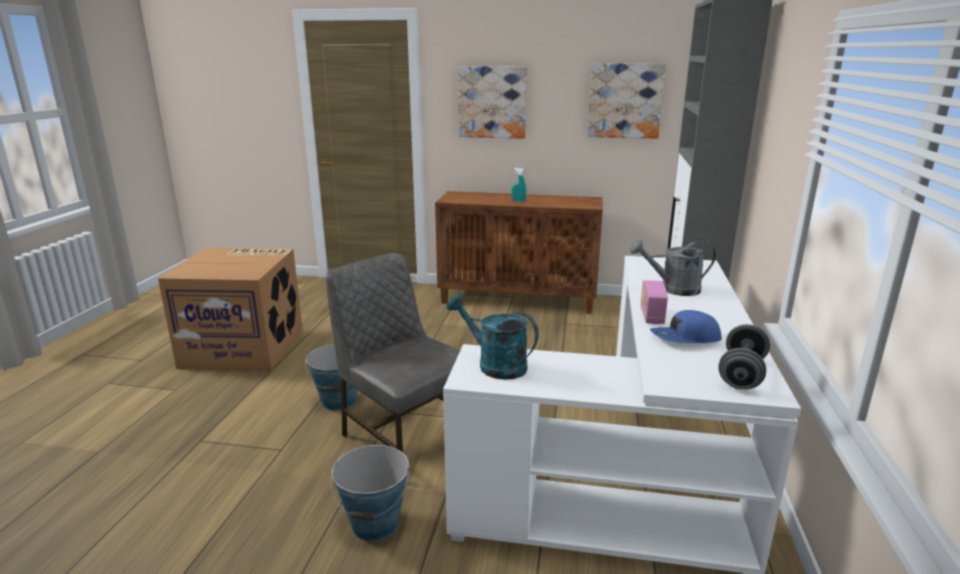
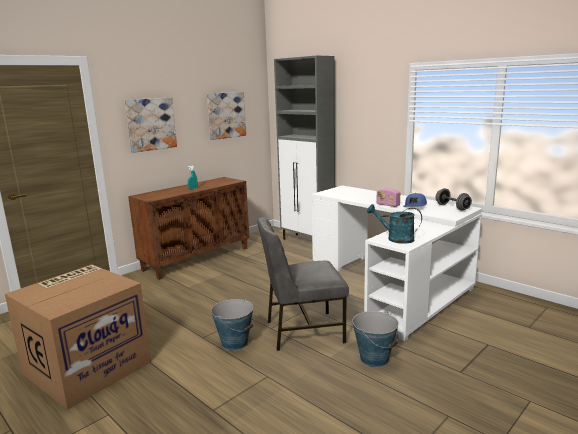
camera: 55 degrees left, 5 degrees down
turquoise watering can [447,294,539,380] -> turquoise watering can turned 45 degrees clockwise [367,204,422,244]
grey watering can [630,239,716,296] -> none

